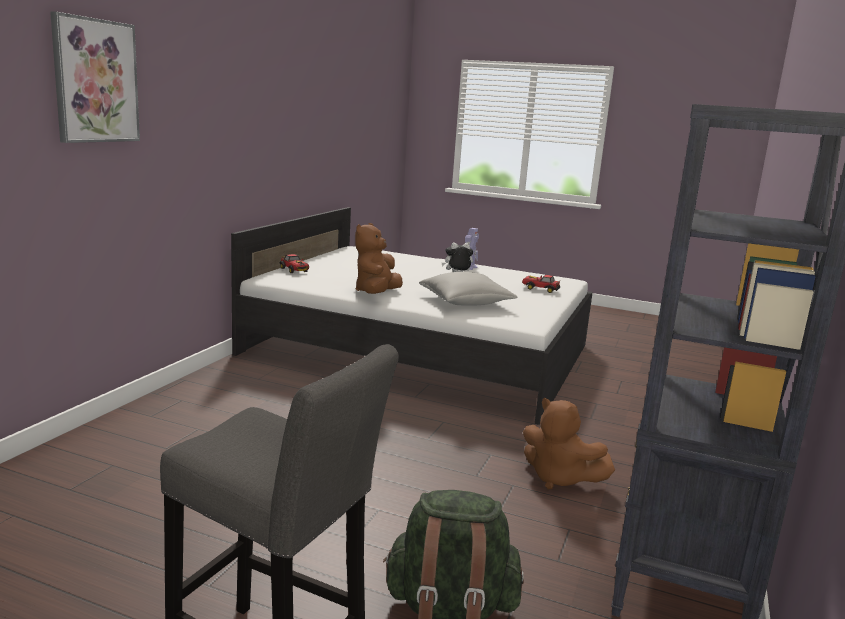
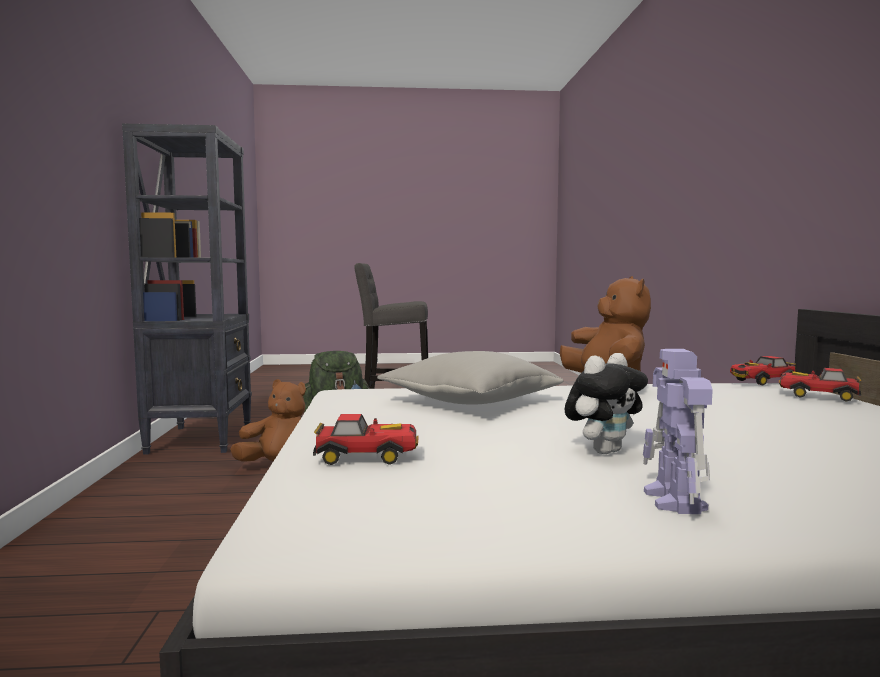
camera: 155 degrees right, 10 degrees down
picture [50,11,140,143] -> none
none -> toy car [730,356,796,385]

